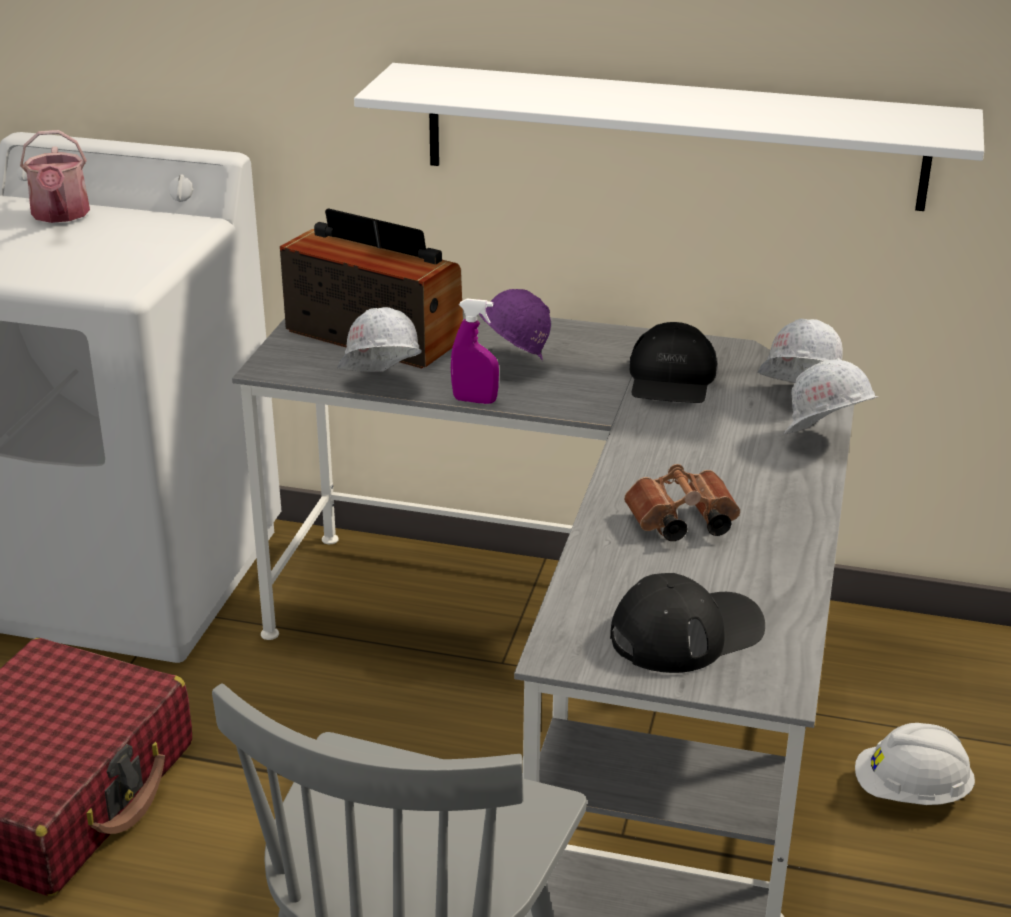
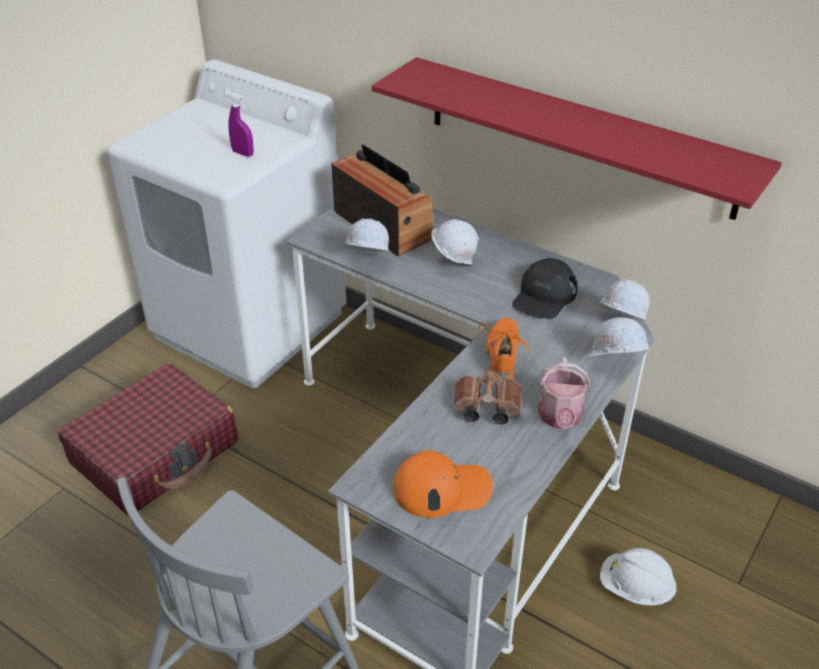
camera: 20 degrees right, 10 degrees up
watering can [20,130,90,223] -> watering can moved to [538,357,590,429]
white shelf [354,63,984,211] -> red shelf [372,57,782,220]
purple spray bottle [451,298,499,404] -> purple spray bottle moved to [228,93,254,157]
purple hard hat [479,289,551,362] -> white hard hat [431,219,479,266]
black cap [610,573,765,673] -> orange cap [393,450,493,518]
none -> orange shoe [479,318,534,380]

